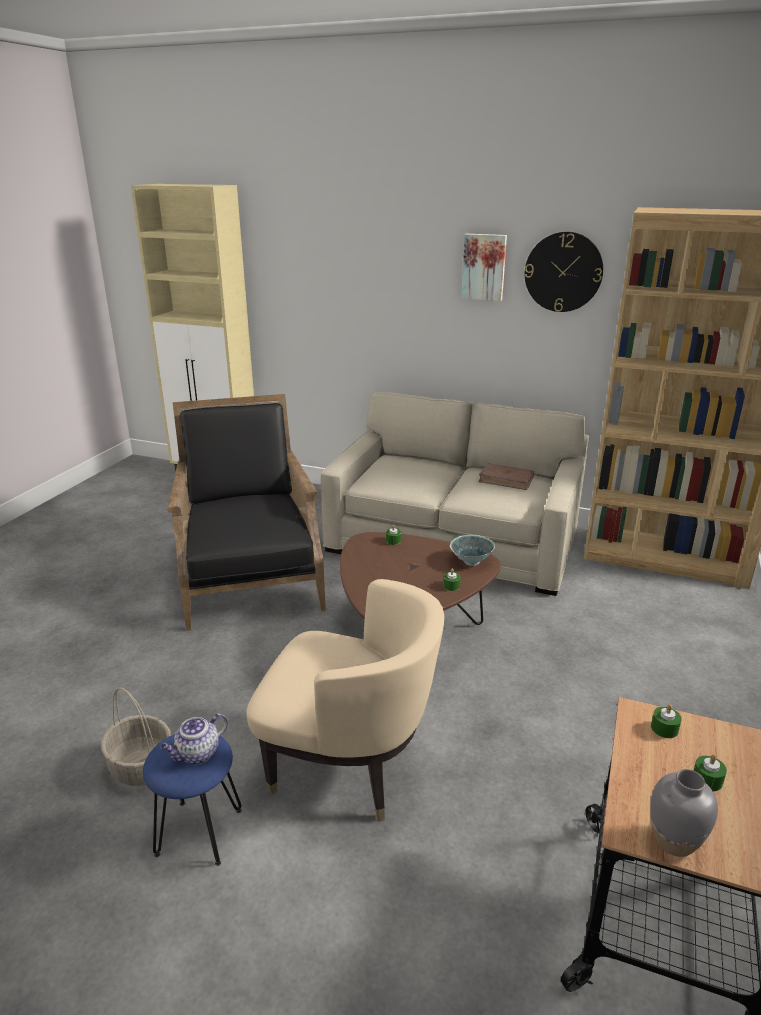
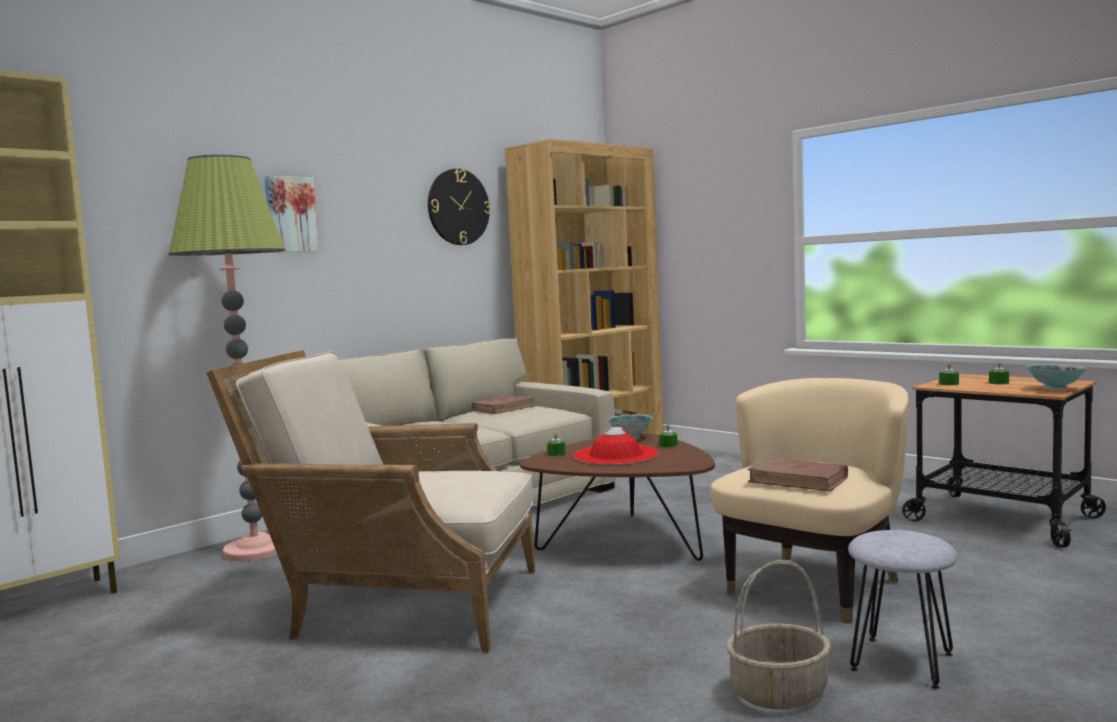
camera: 65 degrees left, 20 degrees down
blue stool [143,734,242,866] -> grey stool [848,530,958,689]
teapot [161,713,228,764] -> none
black armchair [168,394,326,631] -> beige armchair [206,350,536,653]
picture [462,234,507,301] -> picture moved to [264,176,319,253]
grey vase [651,769,718,857] -> bowl [1026,364,1087,390]
none -> floor lamp [168,155,285,561]
none -> red hat [573,427,659,465]
none -> brown book [747,457,848,491]

